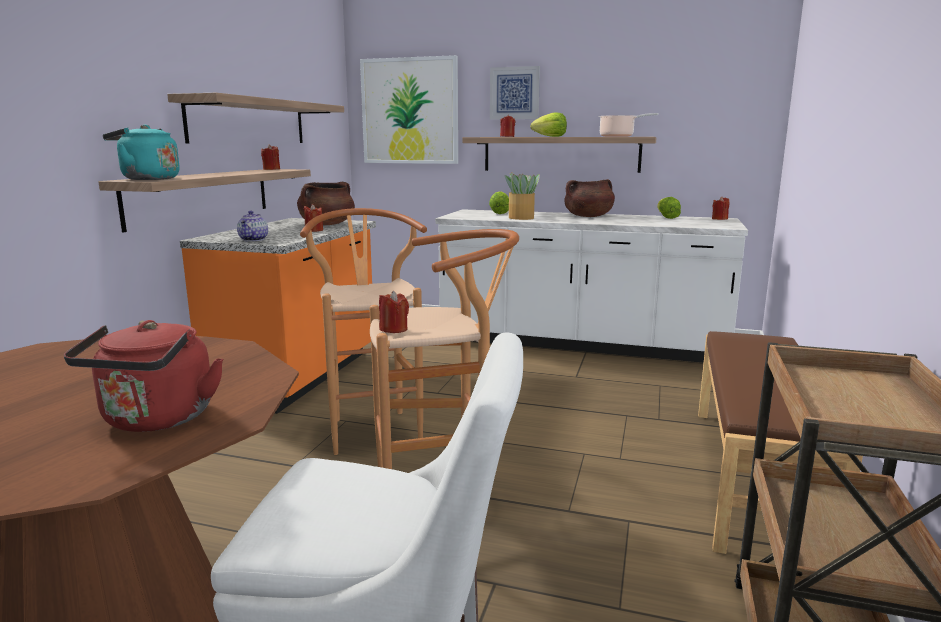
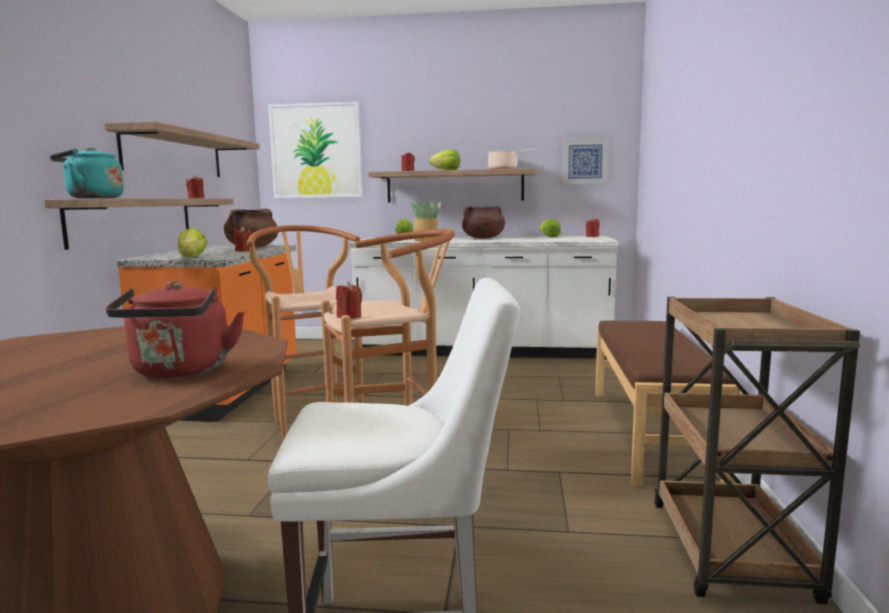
camera: 10 degrees left, 5 degrees down
teapot [237,211,268,242] -> lettuce [178,228,207,257]
picture [490,66,540,120] -> picture moved to [562,138,609,185]

